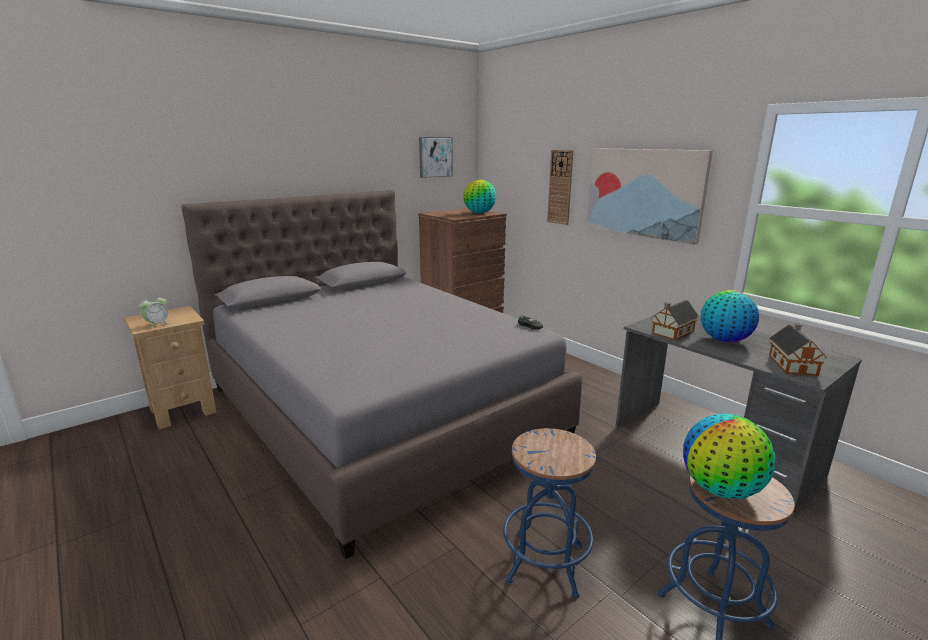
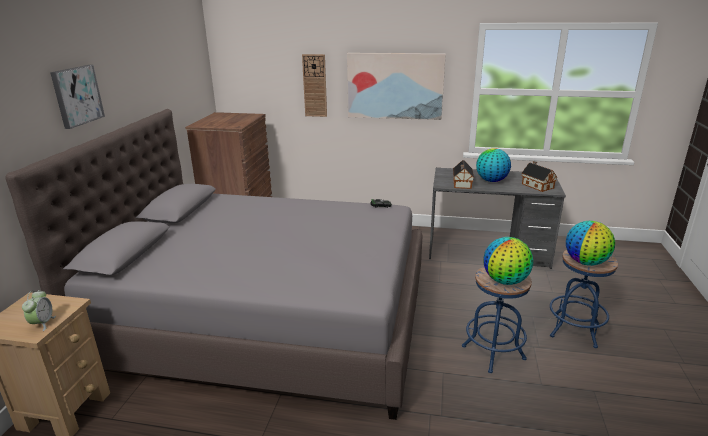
camera: 40 degrees left, 5 degrees up
picture [419,137,453,178] -> picture moved to [50,65,105,129]
globe [463,180,496,213] -> globe moved to [483,237,533,285]

